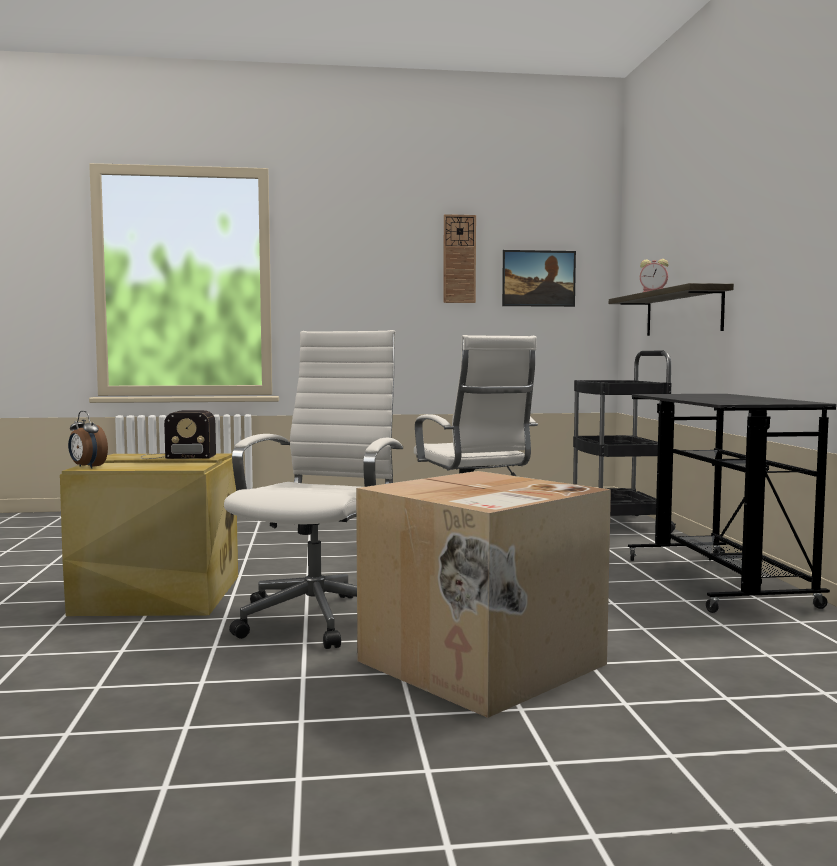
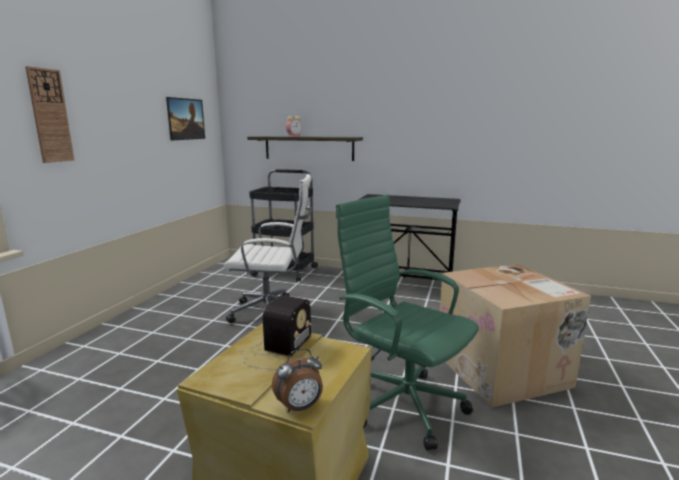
camera: 65 degrees left, 10 degrees up
white office chair [224,330,403,649] -> green office chair [336,194,479,451]
wall clock [443,214,476,303] -> wall clock moved to [25,66,74,163]

